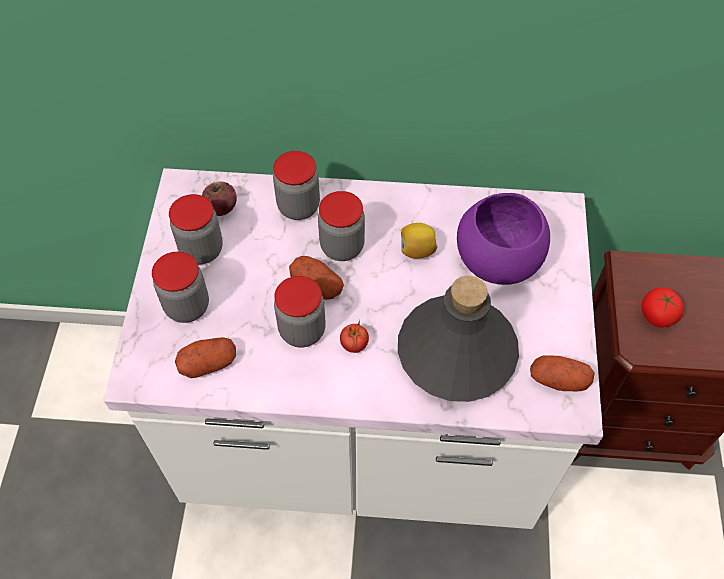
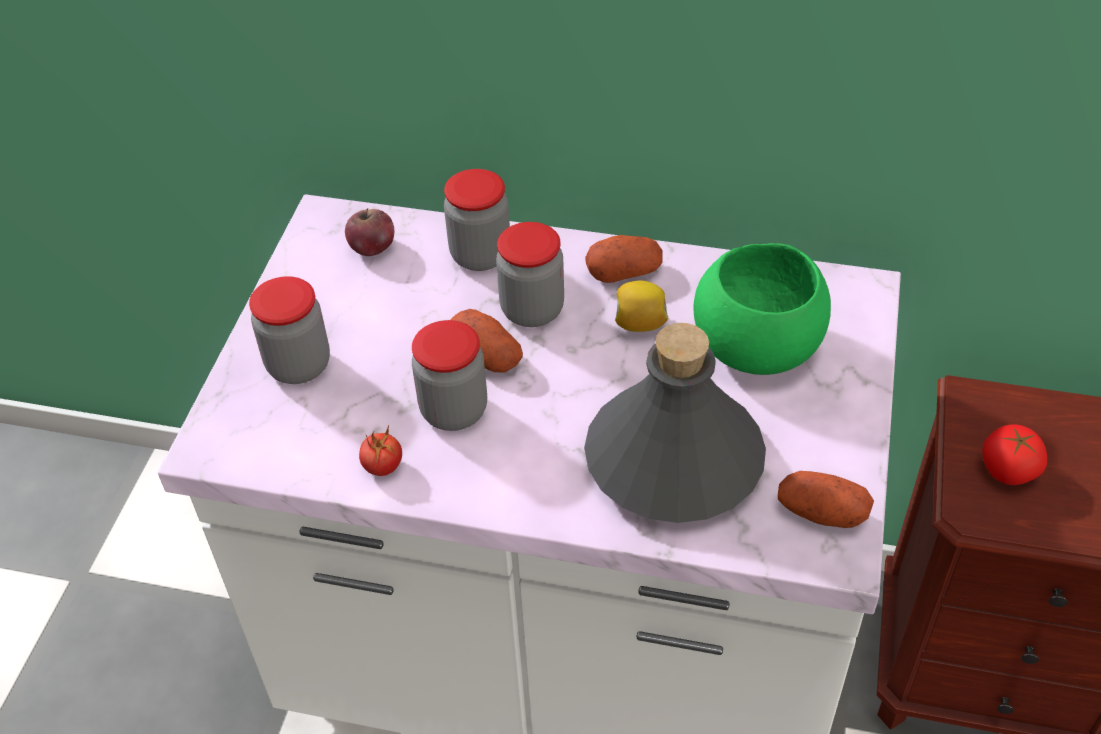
camera: 10 degrees right, 10 degrees down
jar [169,194,223,264] -> none
potato [175,337,236,378] -> potato moved to [585,235,663,283]
tomato [340,320,369,353] -> tomato moved to [359,425,402,476]
purple bowl [457,193,550,285] -> green bowl [694,243,831,375]

